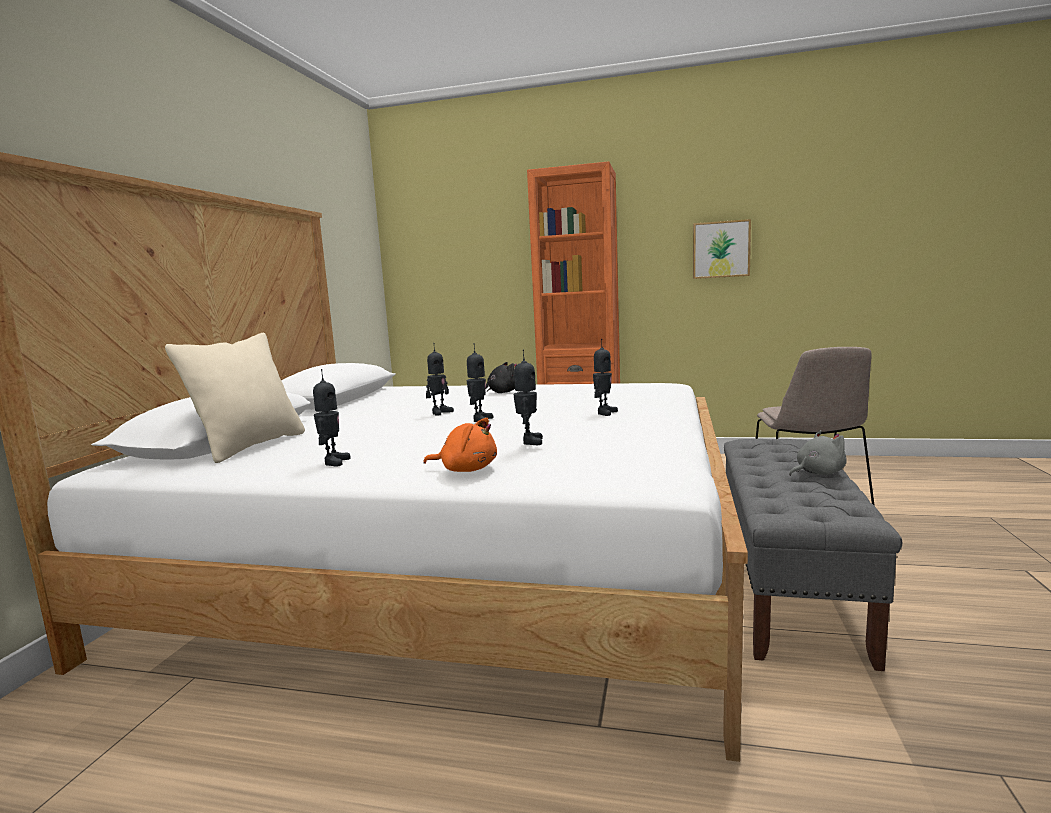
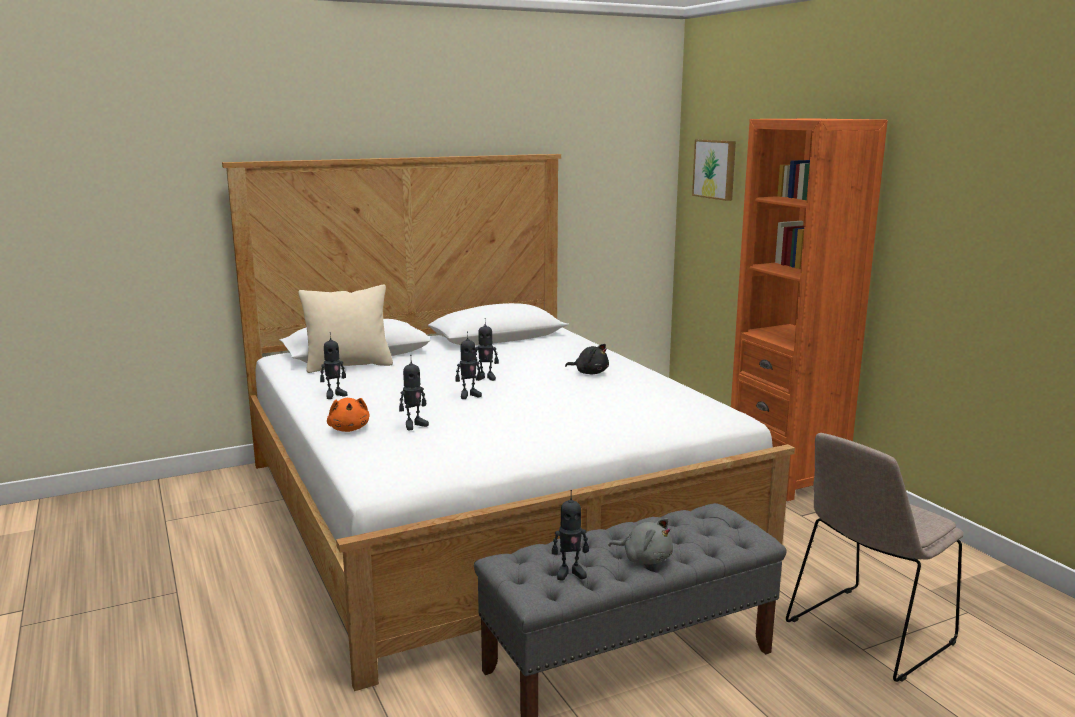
camera: 50 degrees right, 5 degrees up
toy robot [593,339,618,416] -> toy robot moved to [552,490,589,581]
picture [693,219,751,279] -> picture moved to [692,139,736,201]

